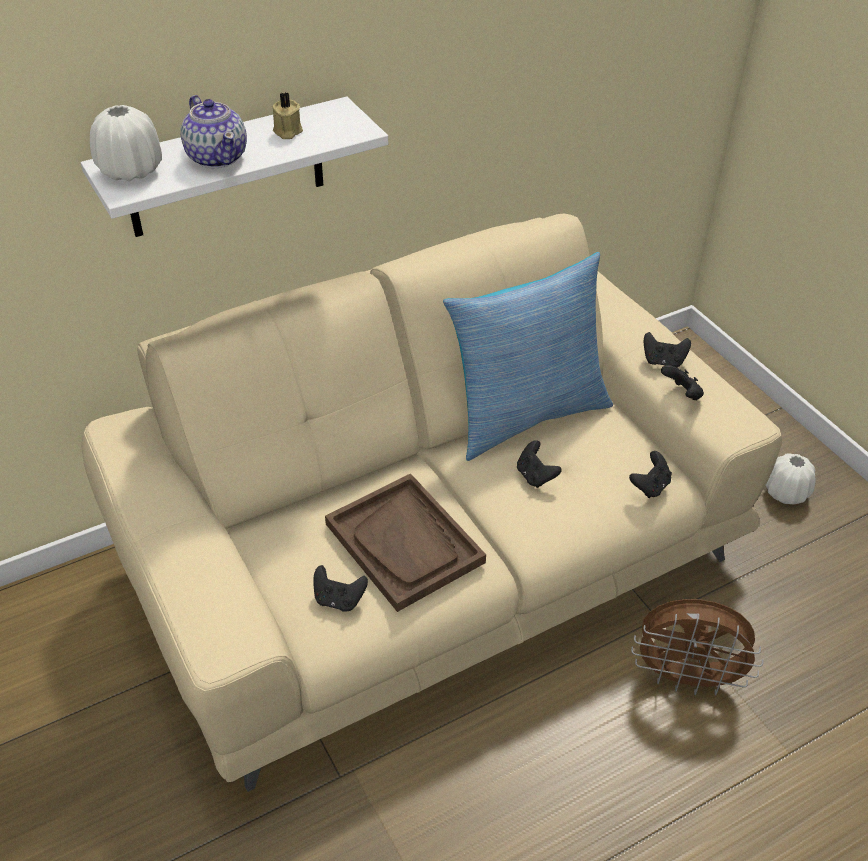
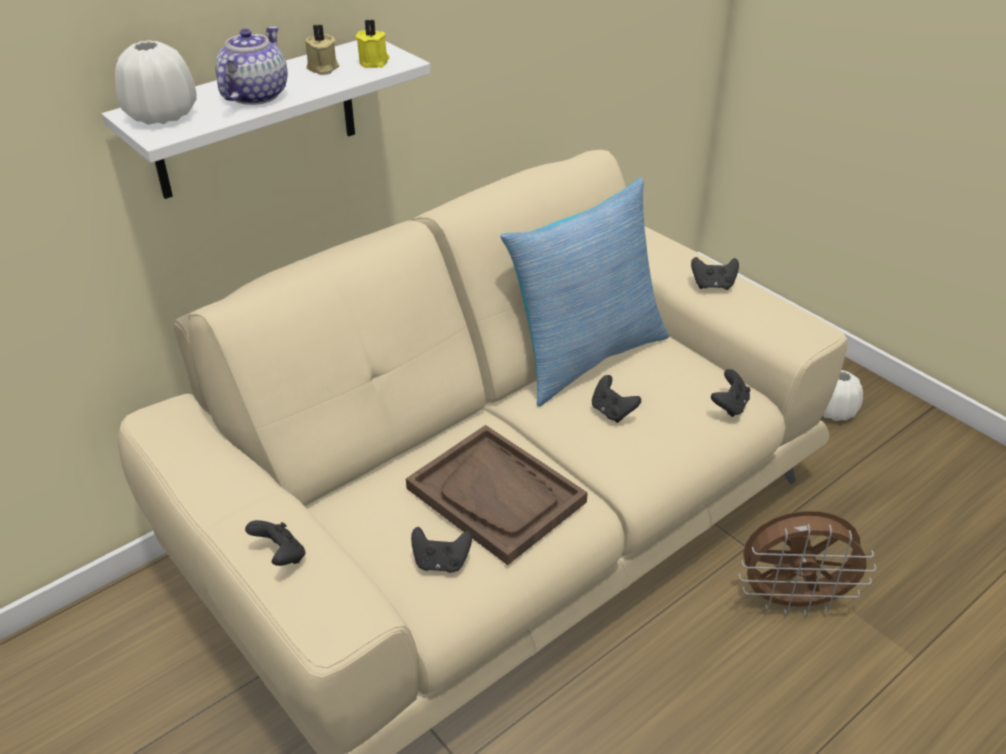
camera: 10 degrees left, 5 degrees down
teapot [180,95,247,168] -> teapot turned 120 degrees counterclockwise [215,26,287,105]
black game controller [661,365,704,401] -> black game controller moved to [245,520,306,566]
none -> yellow candle [356,20,389,68]

